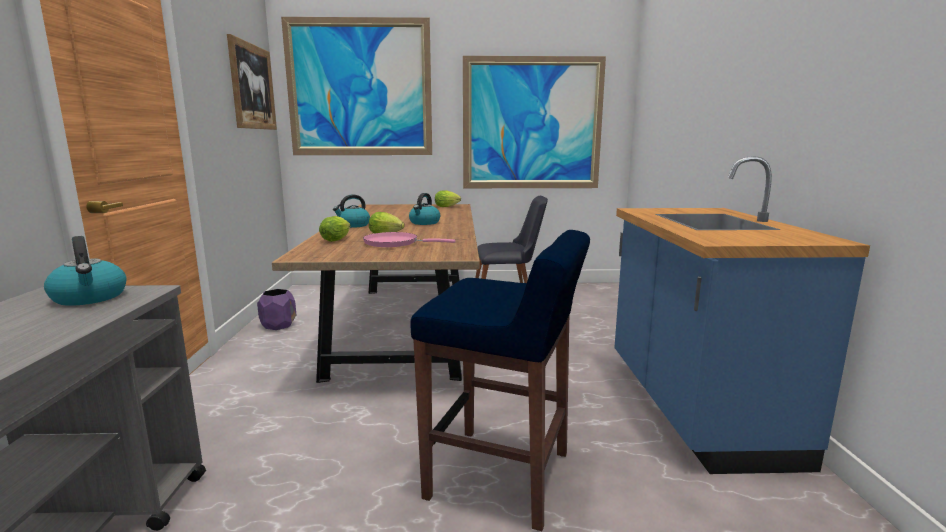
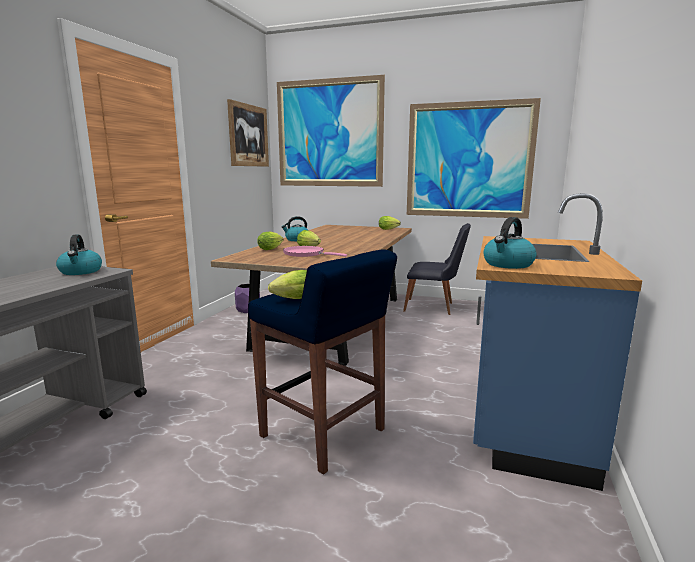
camera: 20 degrees right, 0 degrees up
kettle [409,193,440,225] -> kettle moved to [484,217,536,269]
none -> lettuce [268,270,307,299]

